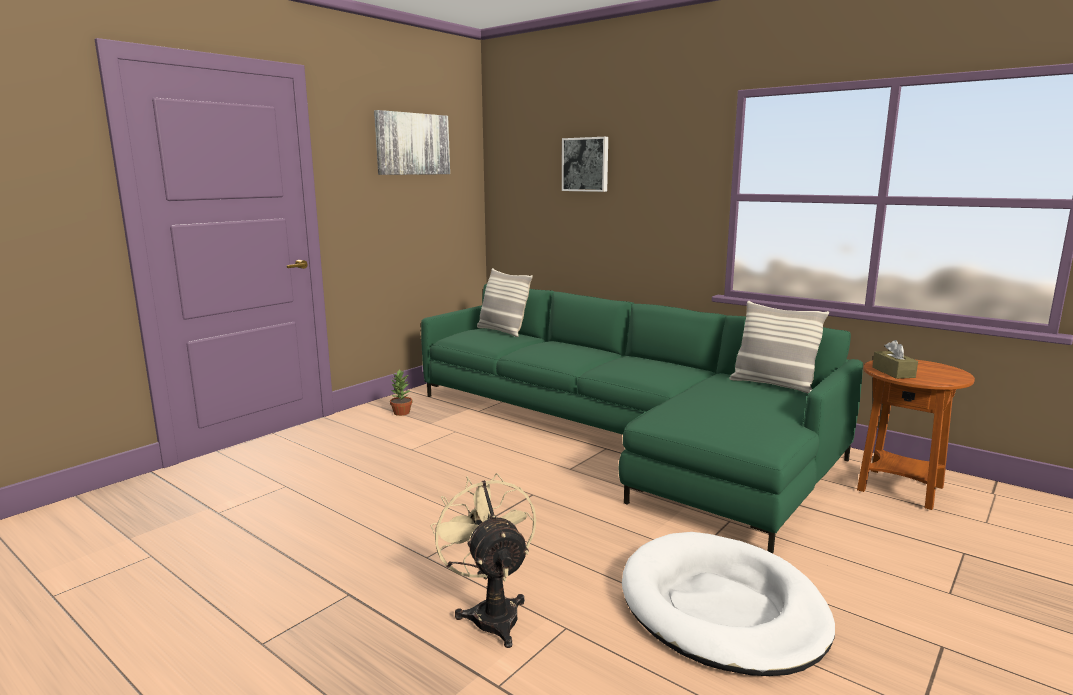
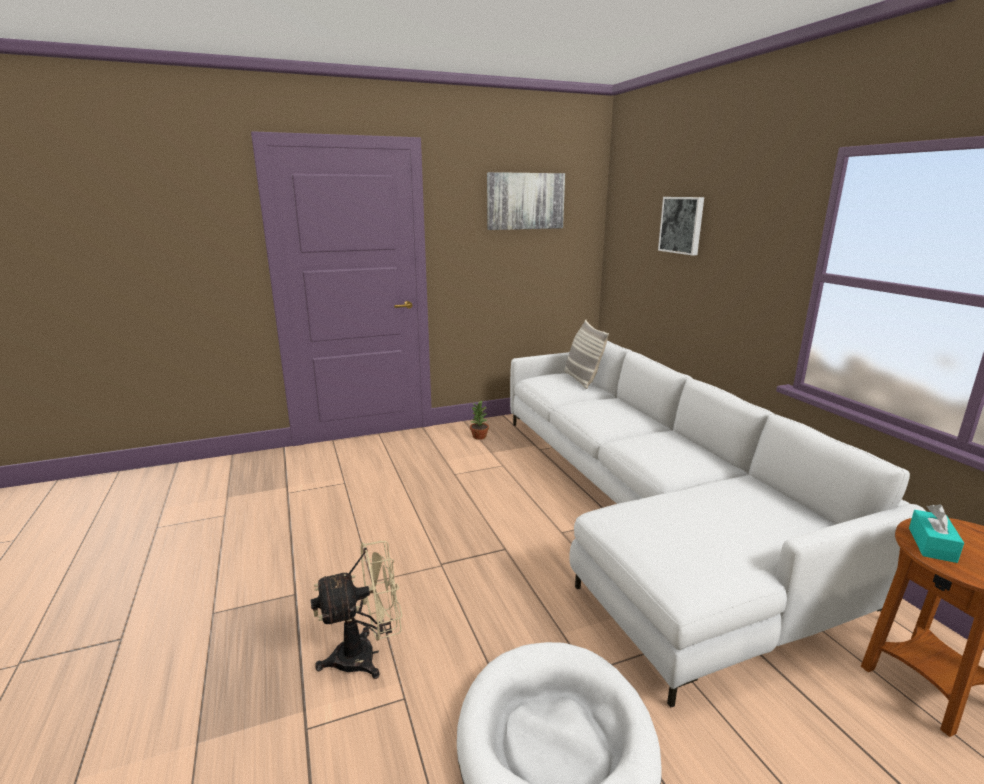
camera: 30 degrees right, 5 degrees up
green sofa [421,284,863,553] -> white sofa [510,341,926,707]
beige fan [431,473,536,648] -> beige fan turned 60 degrees clockwise [310,541,402,679]
pillow [729,301,829,393] -> none
brown tissue box [872,340,918,379] -> turquoise tissue box [909,504,964,563]

